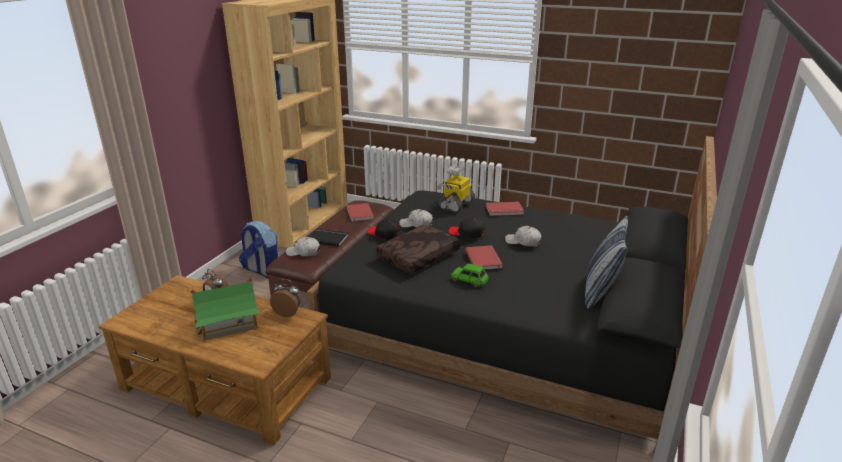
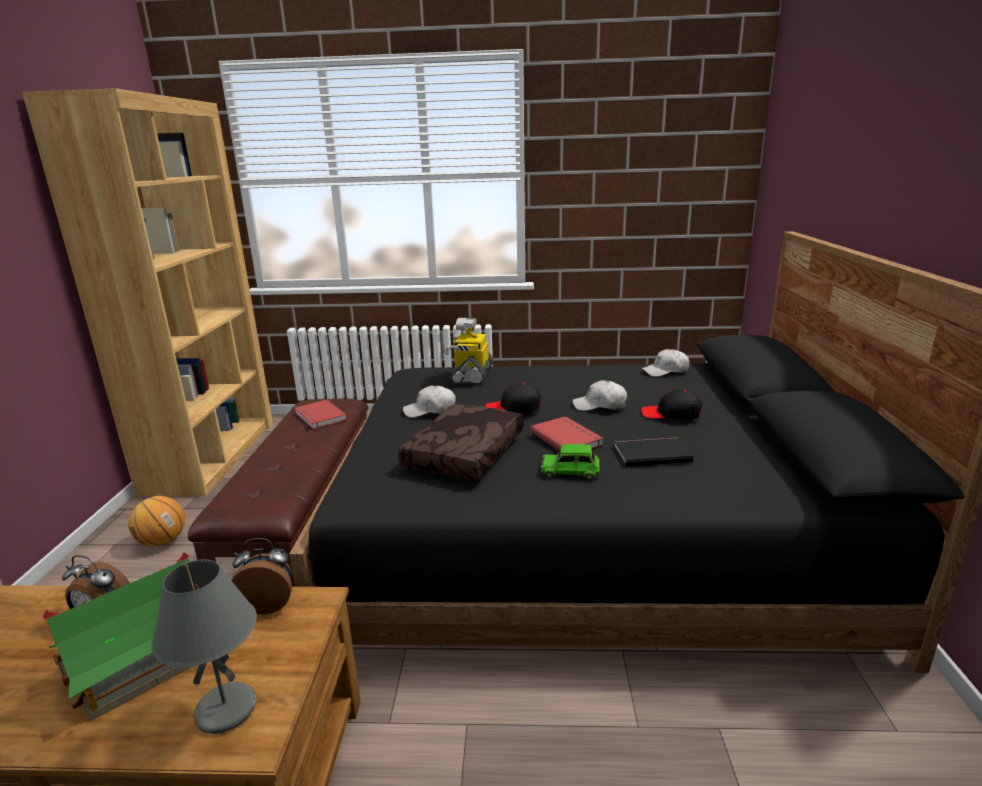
camera: 20 degrees left, 5 degrees down
backpack [239,221,279,278] -> basketball [128,496,185,547]
white cap [286,236,320,256] -> white cap moved to [642,349,690,377]
black book [309,229,348,247] -> black book moved to [613,435,694,467]
black cap [367,219,401,240] -> black cap moved to [641,390,702,421]
red book [486,202,524,216] -> none
pillow [585,216,628,309] -> none
none -> grey table lamp [151,559,257,734]

